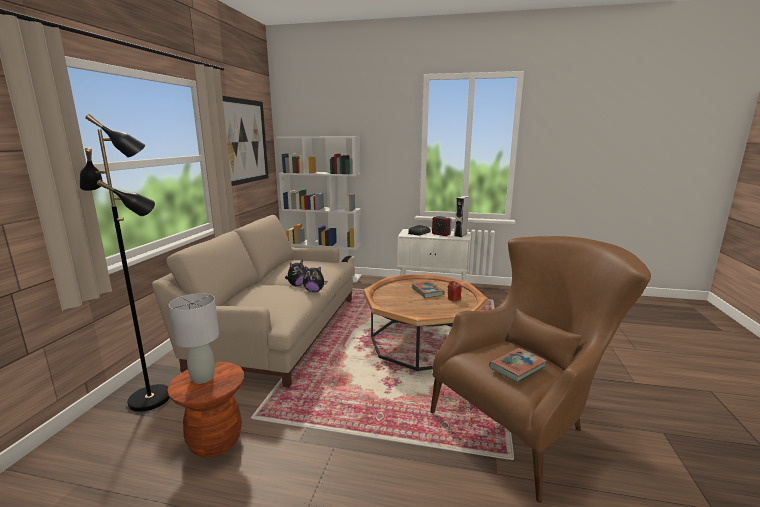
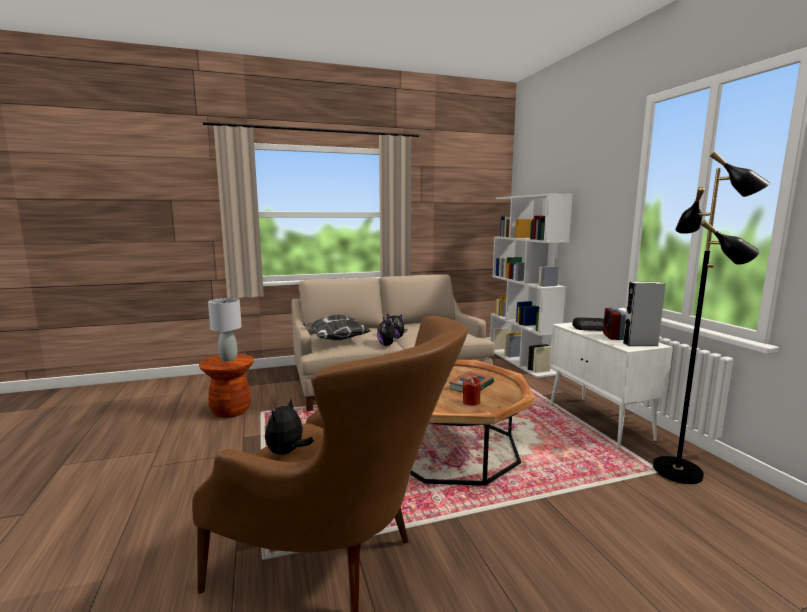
camera: 60 degrees right, 5 degrees down
black floor lamp [80,114,170,412] -> black floor lamp moved to [653,151,770,484]
picture [222,96,269,186] -> none
book [489,348,547,383] -> plush toy [265,399,314,455]
none -> pillow [302,314,371,340]

